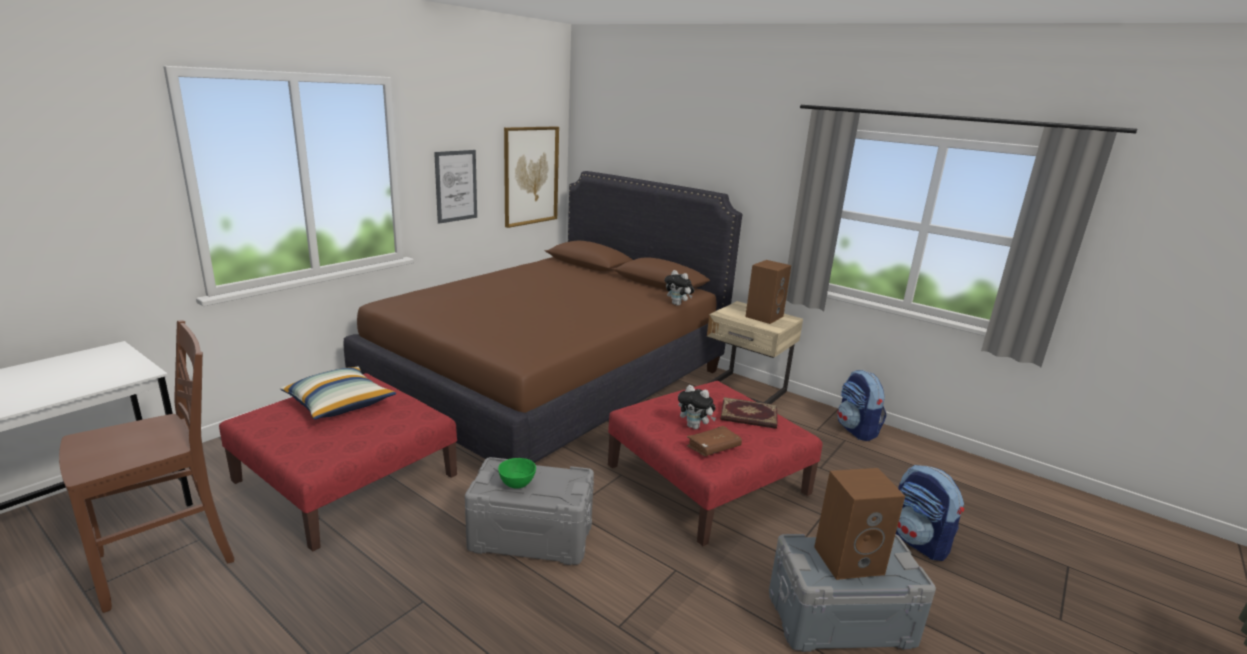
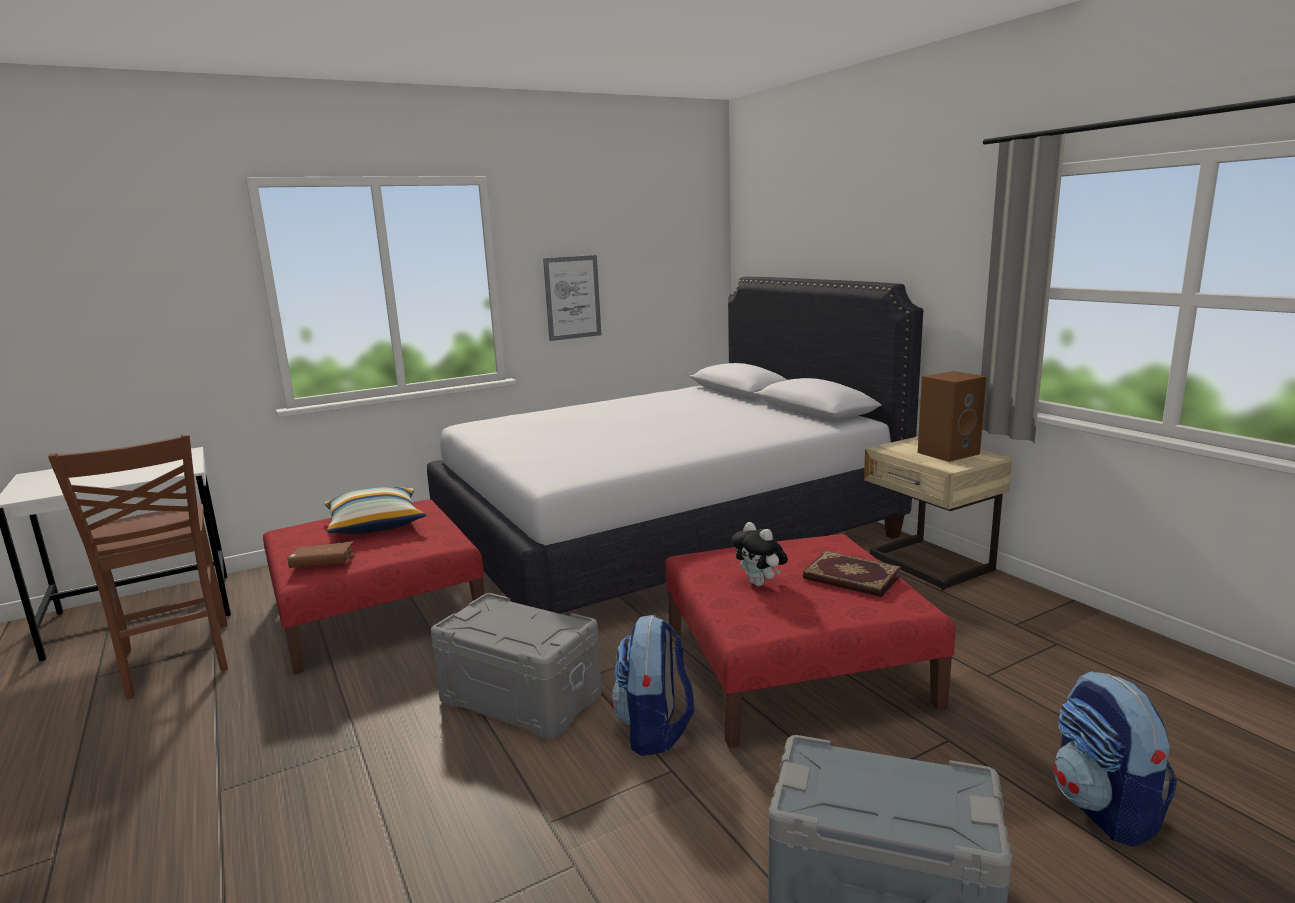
camera: 25 degrees right, 5 degrees down
brown chair [59,320,234,613] -> brown chair turned 75 degrees clockwise [48,434,228,699]
brown bed [343,171,742,463] -> white bed [427,277,923,614]
green bowl [498,458,536,489] -> none
picture [504,126,559,228] -> none
plush toy [665,270,694,306] -> none
brown book [687,426,742,456] -> brown book moved to [287,541,355,568]
brown speaker [814,468,905,580] -> none
backpack [837,370,887,441] -> backpack moved to [611,615,694,756]

